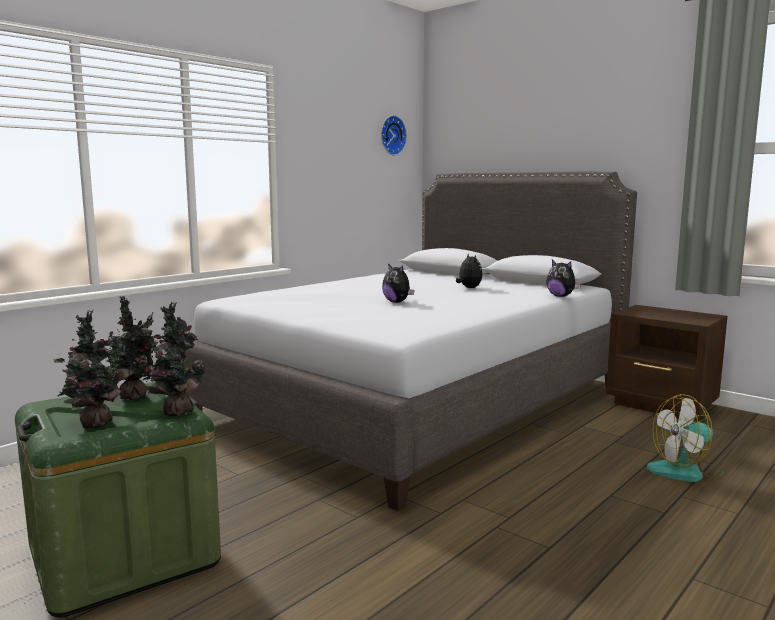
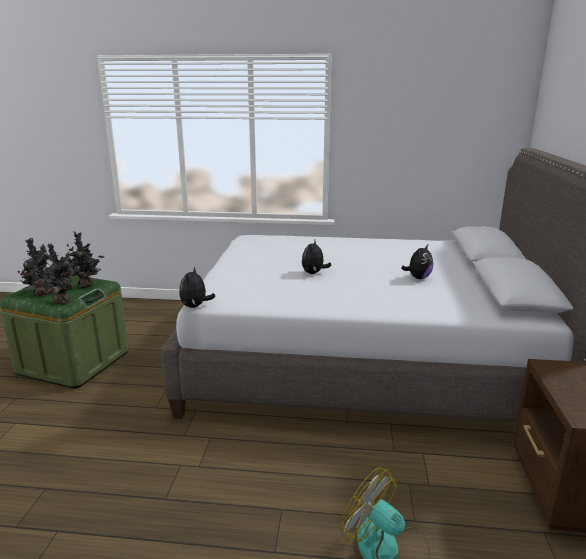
camera: 55 degrees right, 10 degrees up
wall clock [381,115,407,155] -> none
plush toy [546,260,581,297] -> plush toy moved to [179,267,215,308]

